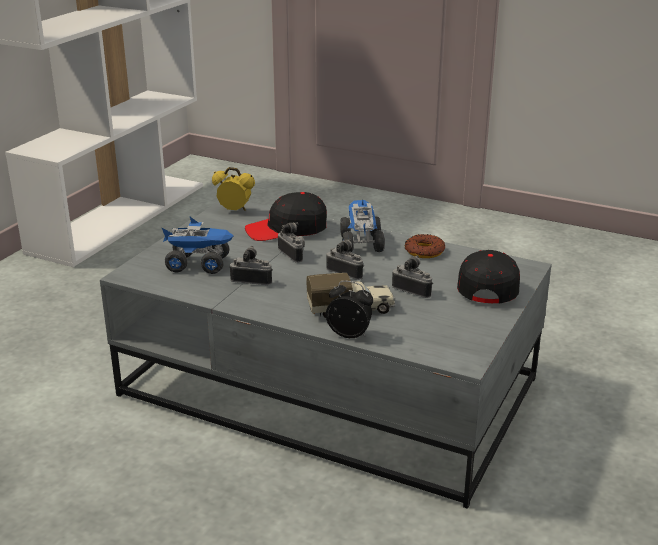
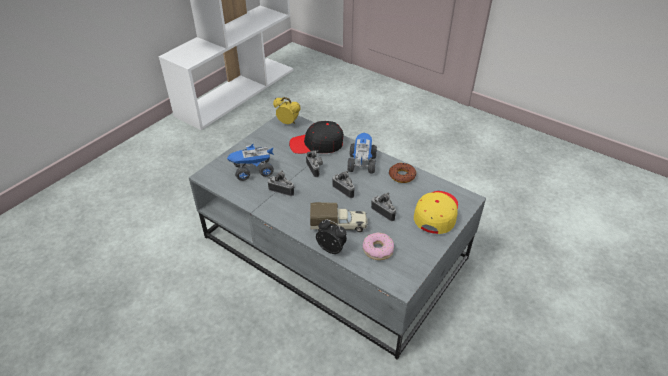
camera: 10 degrees right, 15 degrees up
toy truck [162,217,233,274] -> toy truck turned 150 degrees clockwise [227,144,274,181]
black cap [457,250,520,304] -> yellow cap [414,191,458,234]
none -> donut [363,233,394,260]

